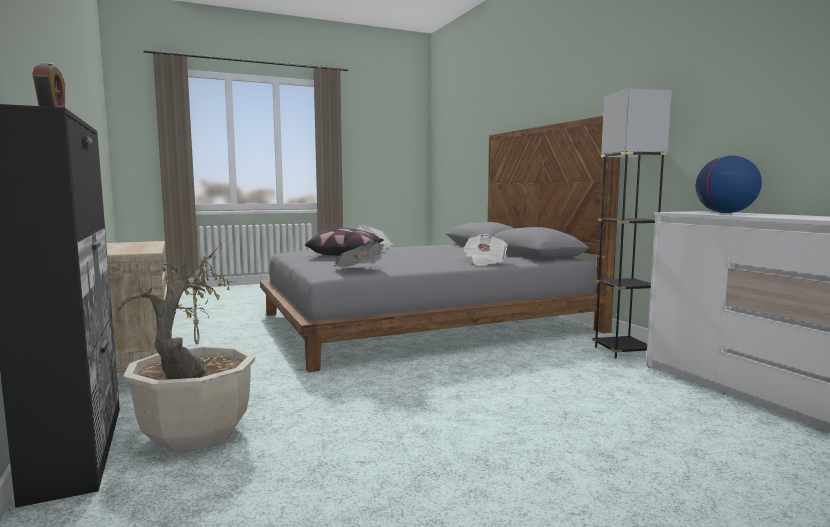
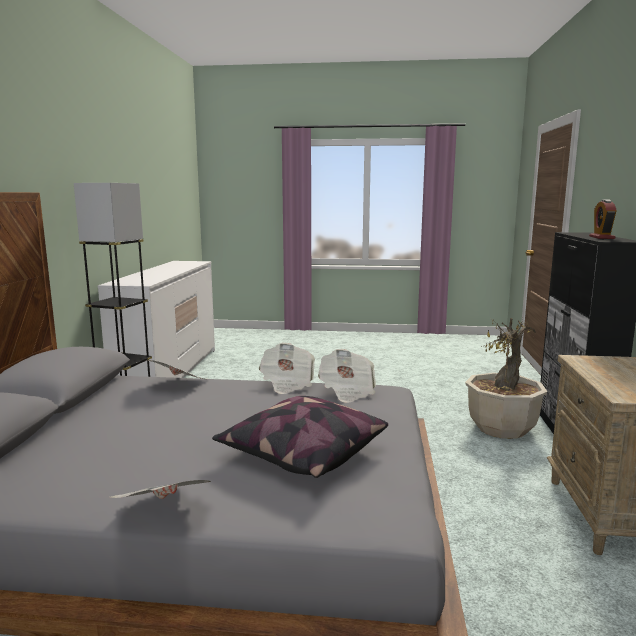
camera: 150 degrees left, 5 degrees up
globe [696,155,762,213] -> none
none -> newspaper [259,343,315,394]

